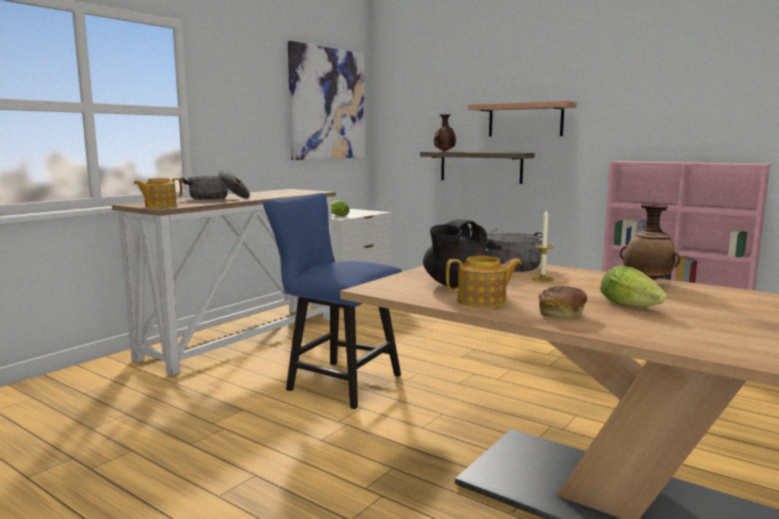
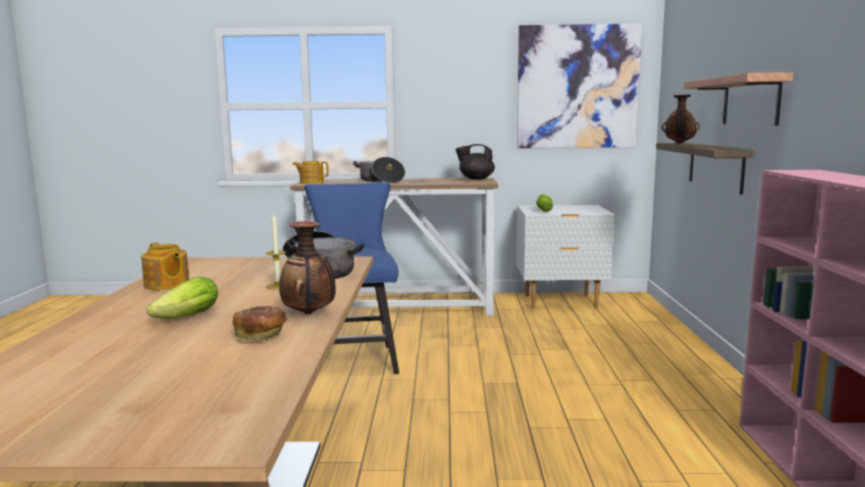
camera: 55 degrees right, 0 degrees up
black teapot [423,219,489,287] -> black teapot moved to [456,144,495,180]
bread [539,286,587,318] -> bread moved to [232,306,287,341]

